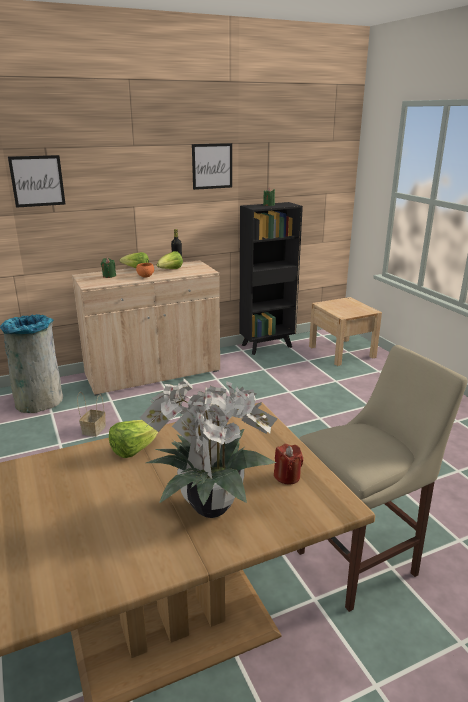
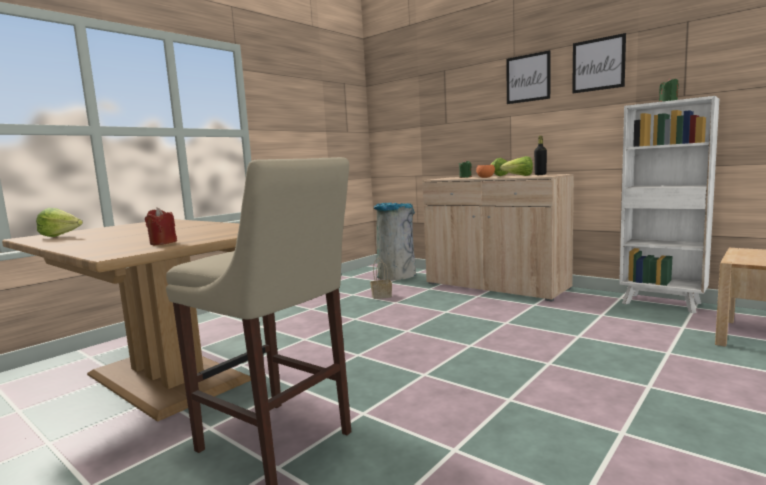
camera: 65 degrees right, 15 degrees down
picture [8,155,66,208] -> picture moved to [506,50,551,104]
lettuce [109,420,158,458] -> lettuce moved to [36,208,83,237]
potted plant [140,379,277,518] -> none
black bookcase [239,202,303,355] -> white bookcase [619,96,719,313]

